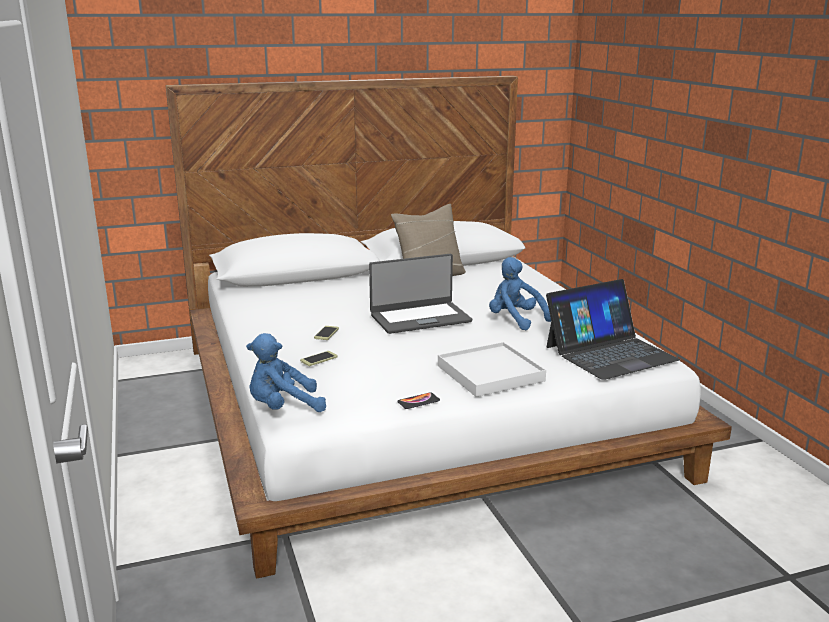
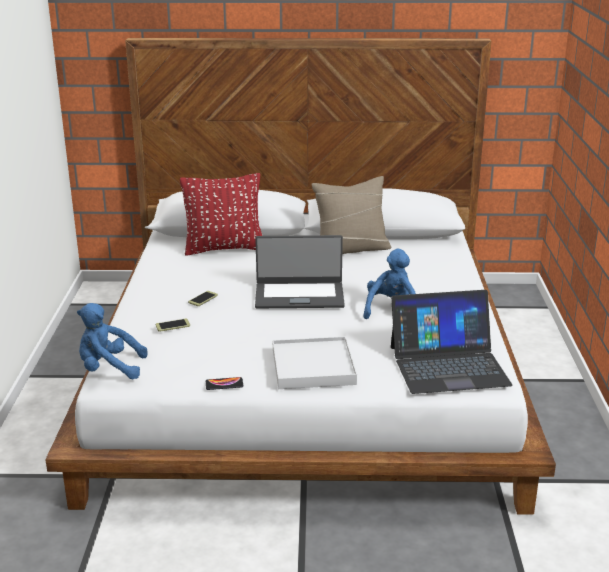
camera: 20 degrees right, 5 degrees up
blue plush toy [489,257,551,330] -> blue plush toy turned 45 degrees clockwise [363,248,416,319]
none -> red pillow [180,173,263,256]

